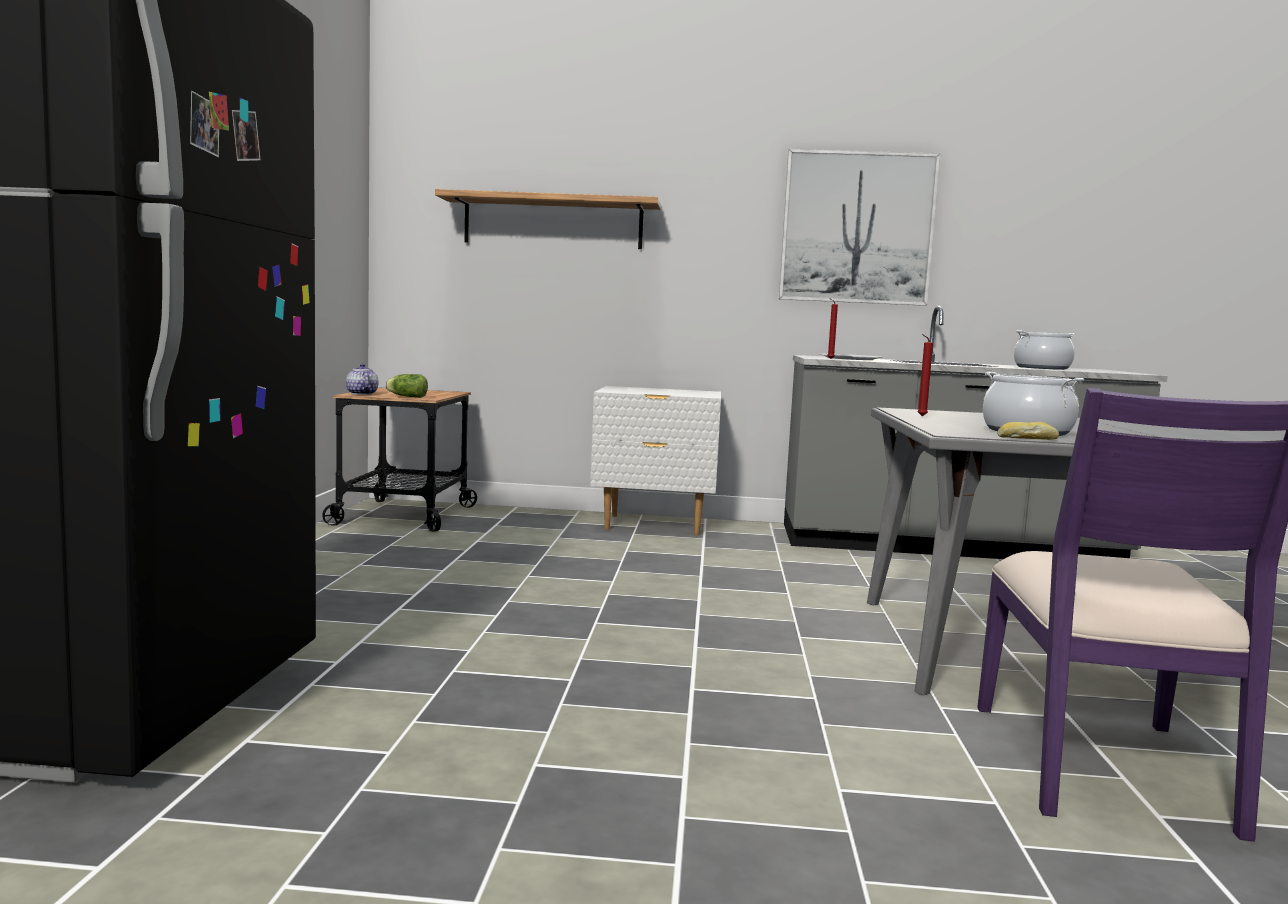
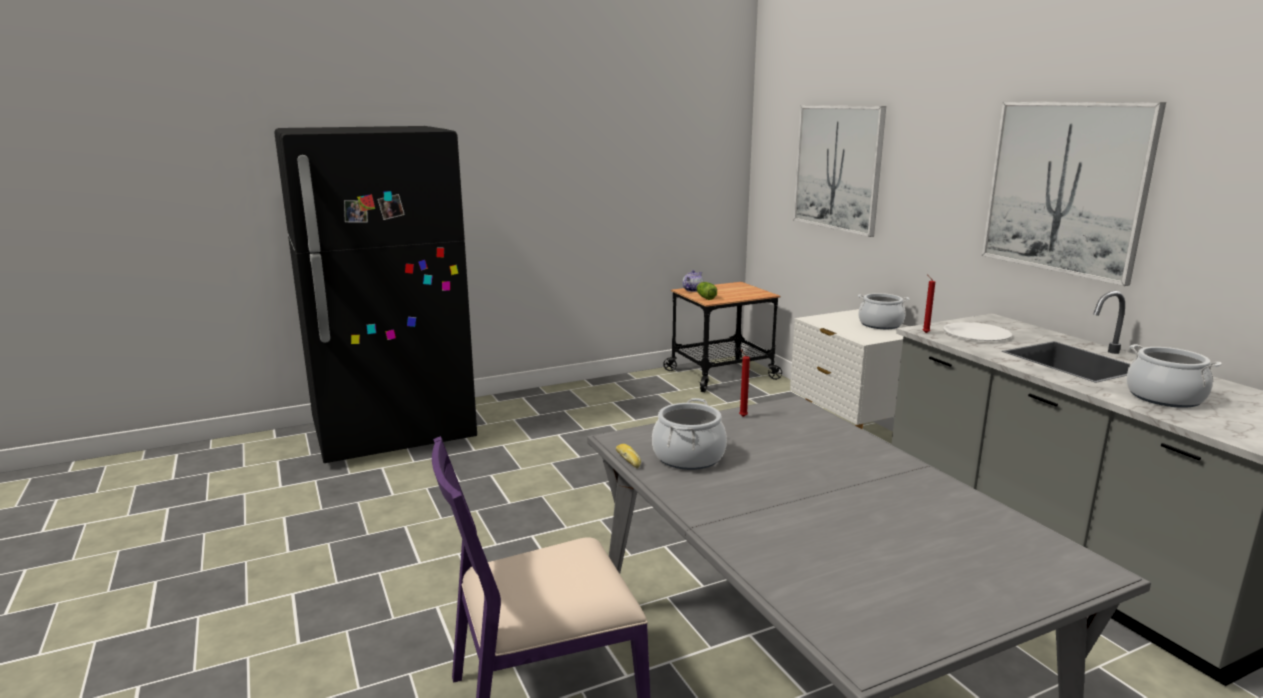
camera: 60 degrees right, 10 degrees up
shelf [435,189,661,249] -> picture [793,105,886,237]
none -> cooking pot [858,293,909,329]

